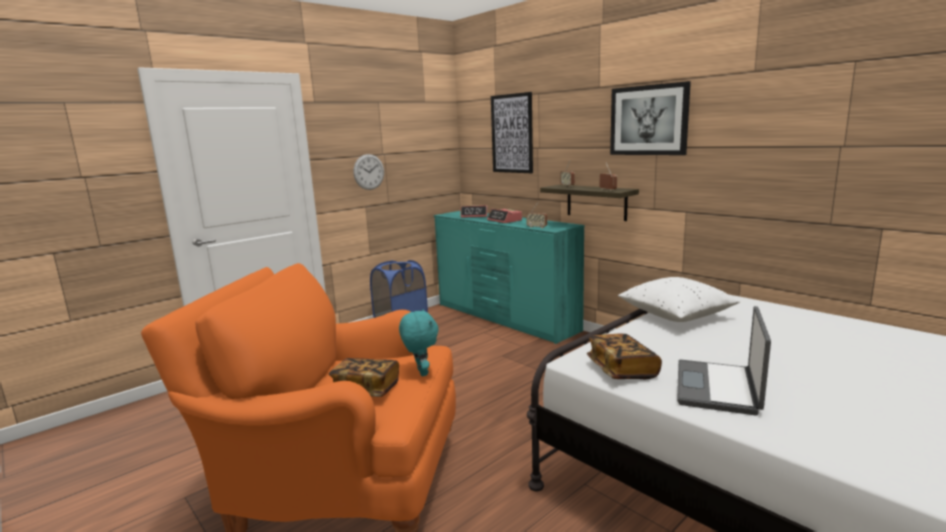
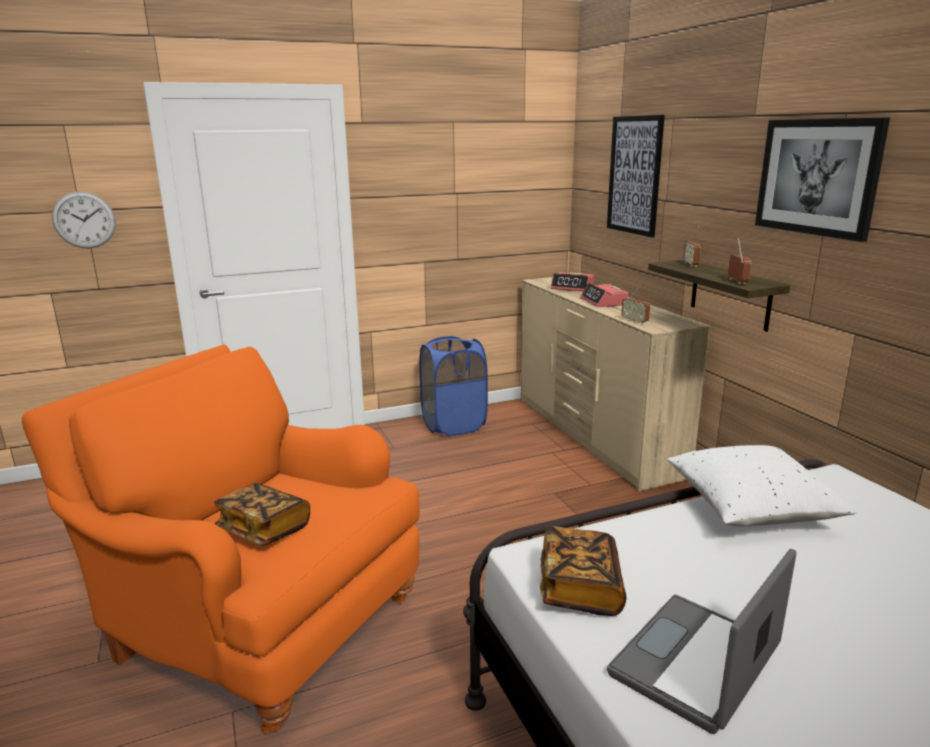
camera: 20 degrees right, 5 degrees up
wall clock [353,154,384,190] -> wall clock moved to [52,191,116,249]
turquoise plush toy [399,309,438,376] -> none
turquoise dresser [434,211,585,344] -> beige dresser [521,277,710,491]

